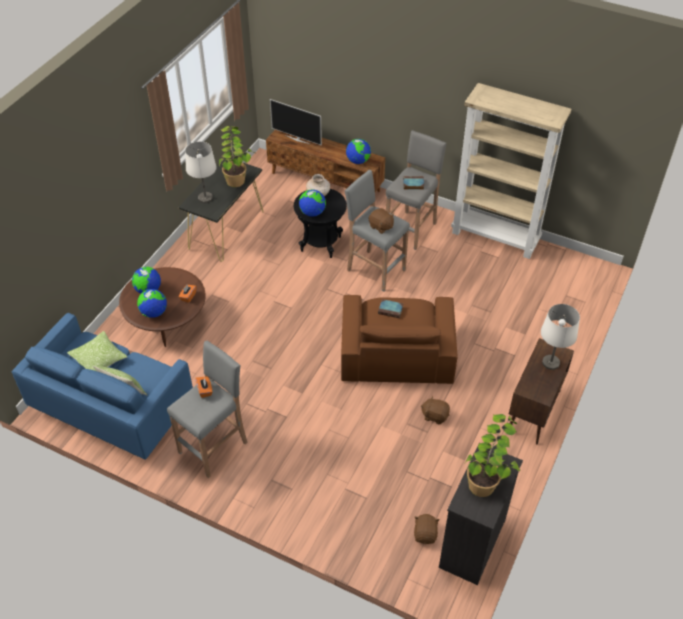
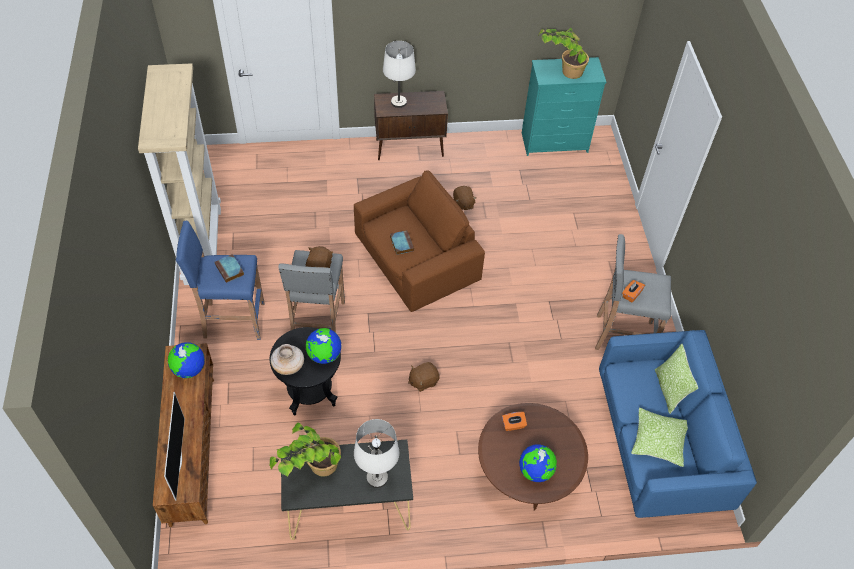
camera: 125 degrees left, 5 degrees up
globe [137,289,167,318] -> none
grey stool [386,130,447,250] -> blue stool [176,221,264,340]
brown plush toy [414,514,440,544] -> brown plush toy moved to [408,362,439,392]
black dresser [439,444,523,585] -> turquoise dresser [522,57,606,156]

